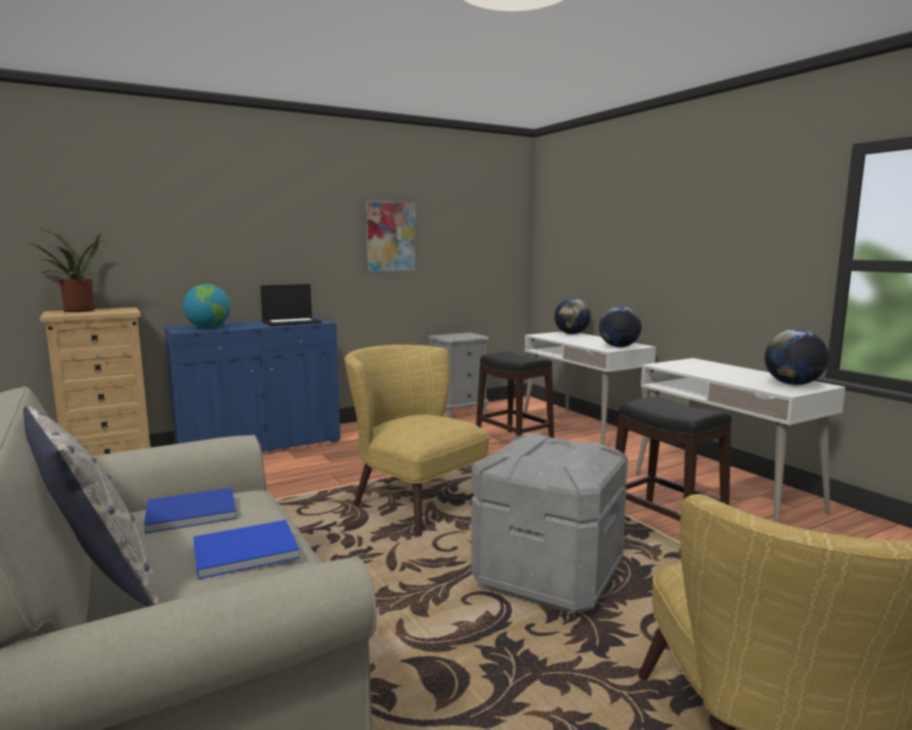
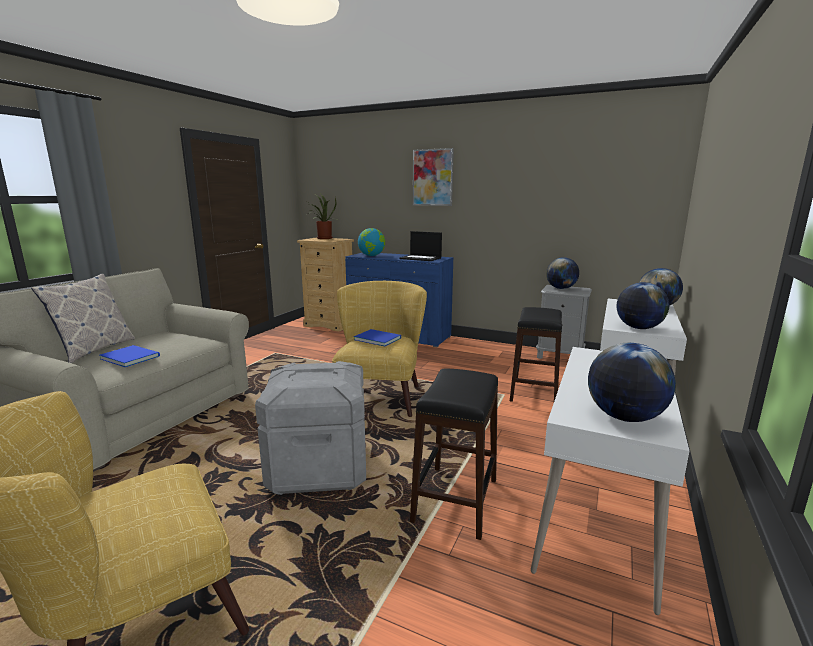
camera: 55 degrees right, 5 degrees up
blue book [144,488,237,533] -> blue book moved to [354,329,401,346]
picture [364,200,417,273] -> picture moved to [413,148,454,206]
none -> globe [546,257,579,289]

